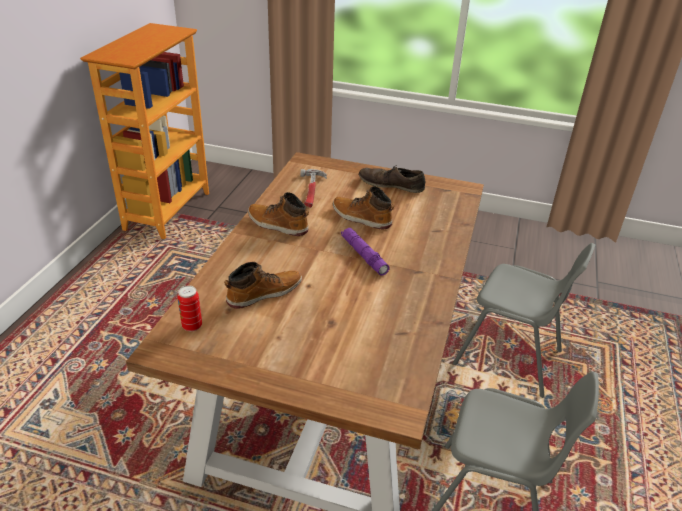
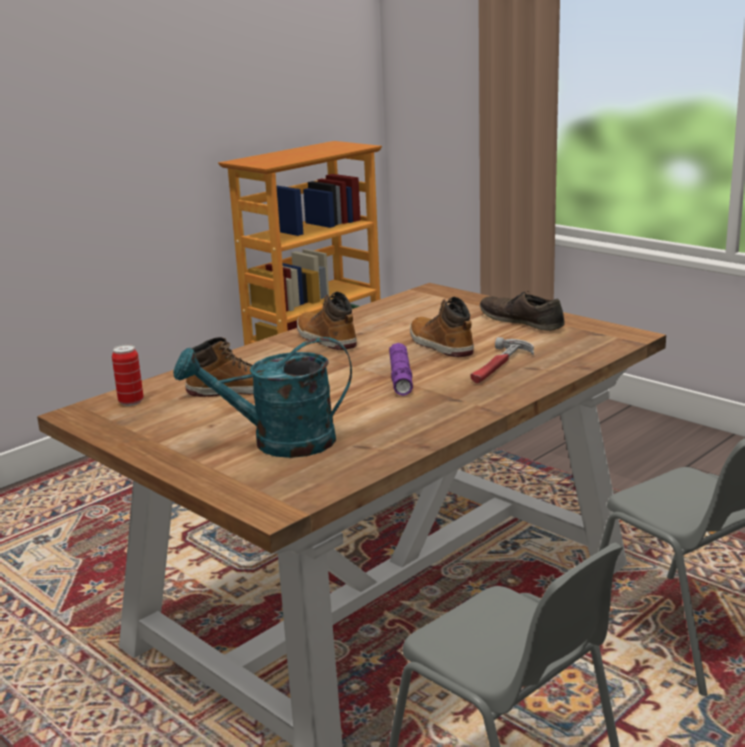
camera: 30 degrees right, 15 degrees down
hammer [301,169,327,208] -> hammer moved to [471,337,534,383]
none -> turquoise watering can [173,337,352,458]

